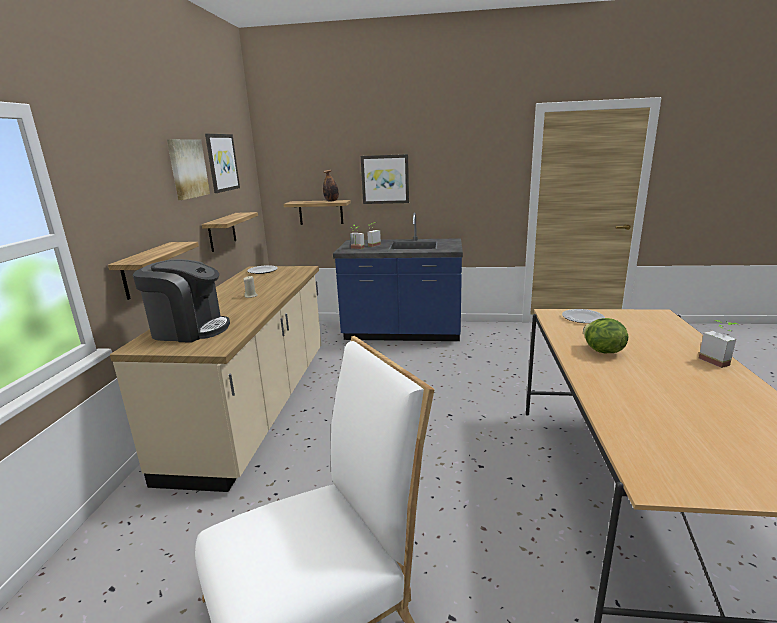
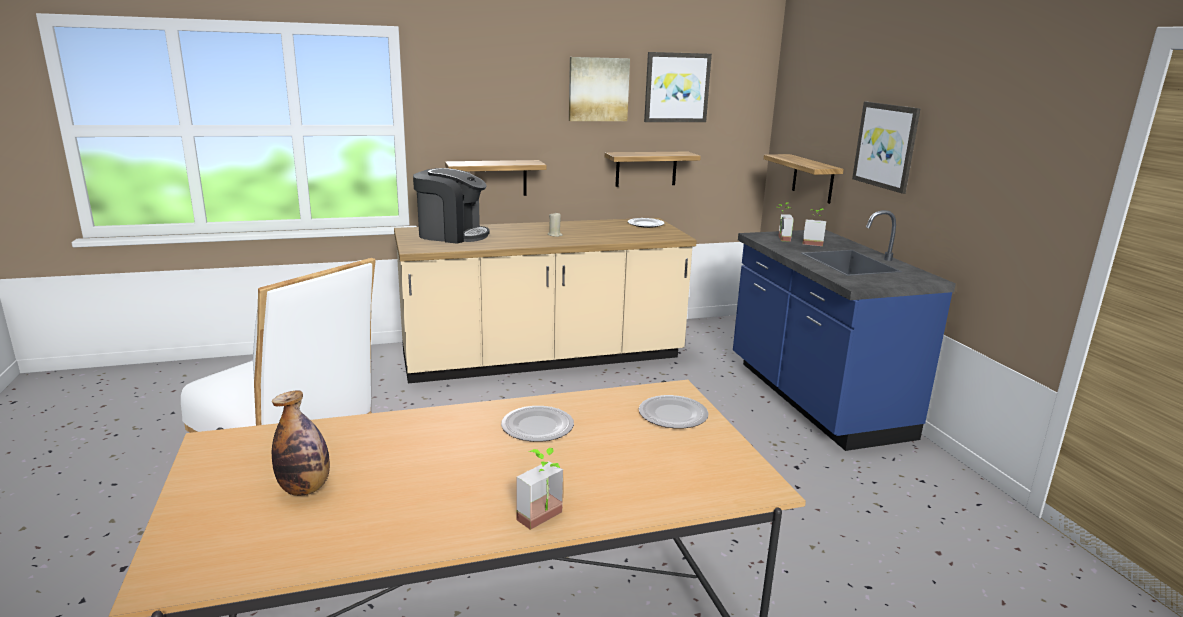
camera: 65 degrees right, 0 degrees up
coffee machine [133,259,230,342] -> coffee machine turned 60 degrees counterclockwise [413,168,489,244]
bottle [323,170,339,202] -> bottle moved to [272,391,330,496]
lettuce [583,318,628,353] -> plate [501,406,574,442]

